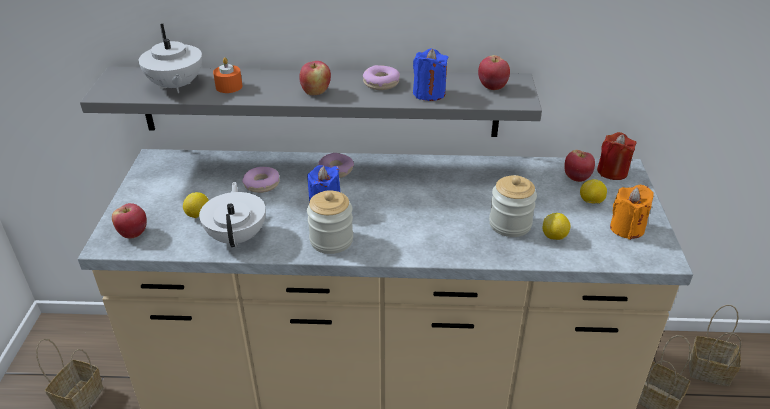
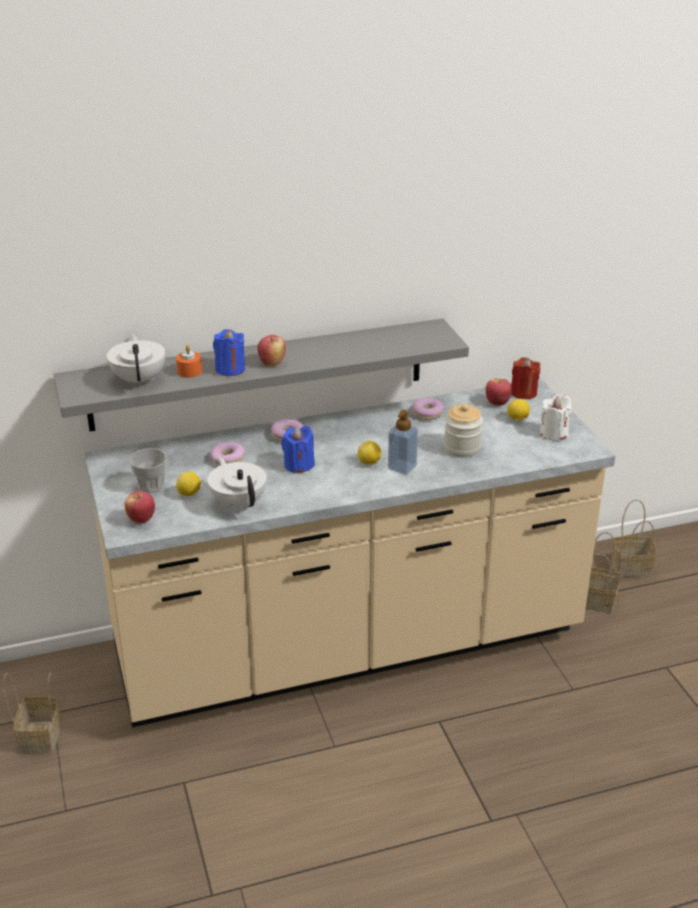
camera: 20 degrees left, 5 degrees down
white teapot [139,24,202,93] -> white teapot turned 150 degrees counterclockwise [107,334,165,387]
jar [307,190,353,254] -> none
donut [363,65,400,90] -> donut moved to [412,398,444,420]
blue candle [413,49,448,101] -> blue candle moved to [213,329,245,376]
apple [478,55,510,90] -> none
lemon [543,213,571,240] -> lemon moved to [358,441,381,464]
orange candle [610,185,654,240] -> white candle [540,394,572,441]
none -> cup [129,448,167,493]
none -> soap dispenser [388,410,418,475]

